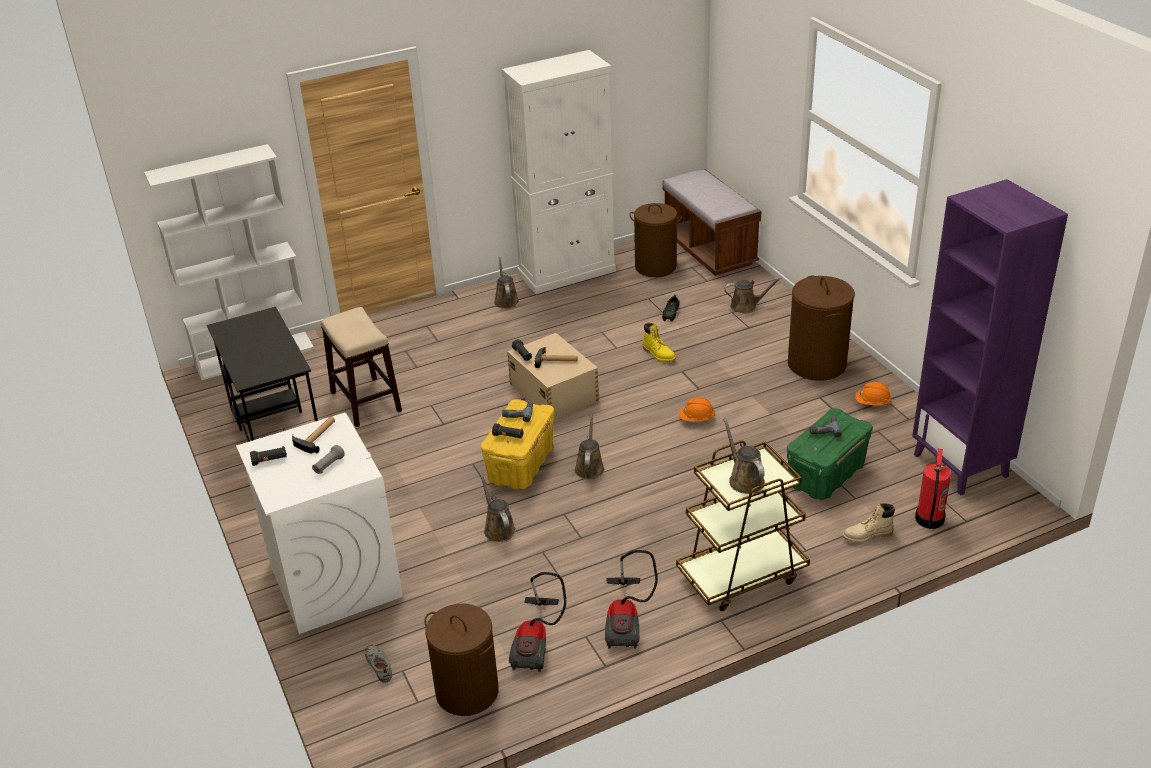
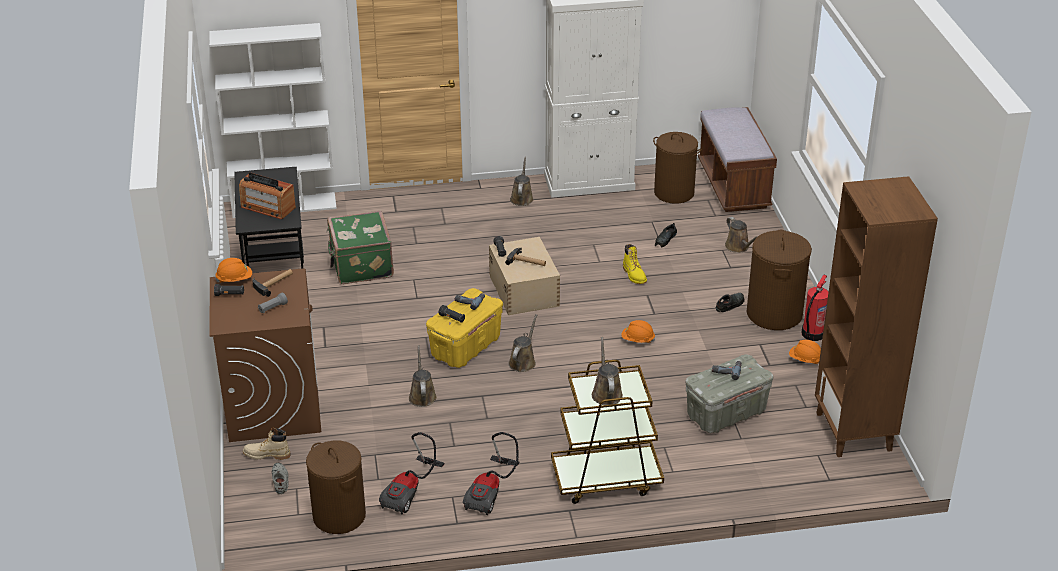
camera: 15 degrees right, 0 degrees up
white washing machine [236,413,403,634] -> brown washing machine [210,268,321,442]
stool [321,307,402,427] -> green suitcase [327,211,394,284]
brown watering can [725,278,782,313] -> brown watering can turned 45 degrees clockwise [725,217,758,253]
green storage box [787,408,873,500] -> grey storage box [685,354,773,433]
beige boot [843,503,895,543] -> beige boot moved to [243,428,291,460]
purple bookcase [912,179,1068,496] -> brown bookcase [815,176,938,457]
fire extinguisher [915,449,951,529] -> fire extinguisher moved to [801,274,829,341]
none -> orange hard hat [215,258,252,282]
none -> radio [239,172,296,220]
none -> black shoe [716,293,745,312]

